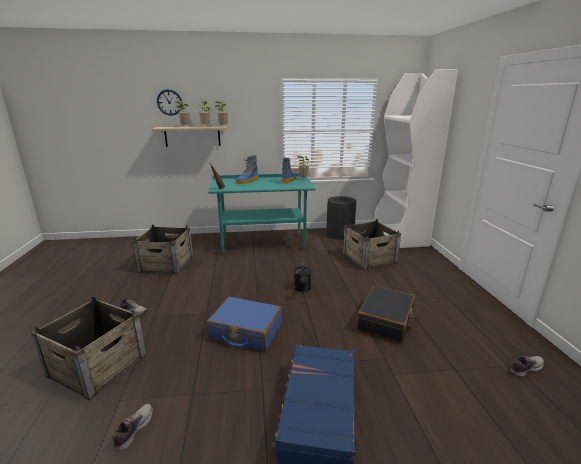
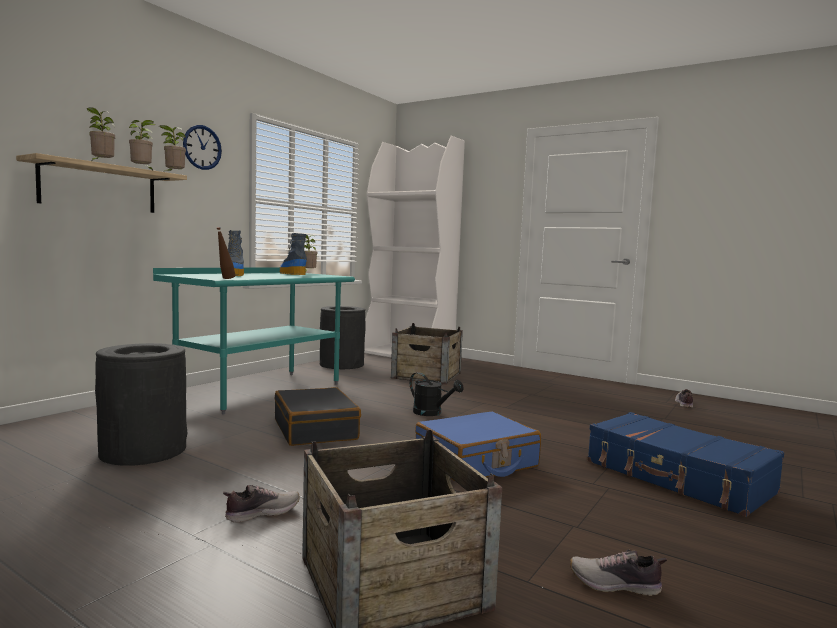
camera: 50 degrees left, 15 degrees down
shoe [111,404,153,450] -> shoe turned 45 degrees counterclockwise [570,549,667,596]
crate [132,224,193,274] -> black trash can [95,343,187,466]
wall clock [157,89,182,116] -> wall clock moved to [183,125,222,170]
black suitcase [357,286,415,342] -> black suitcase moved to [275,387,361,446]

